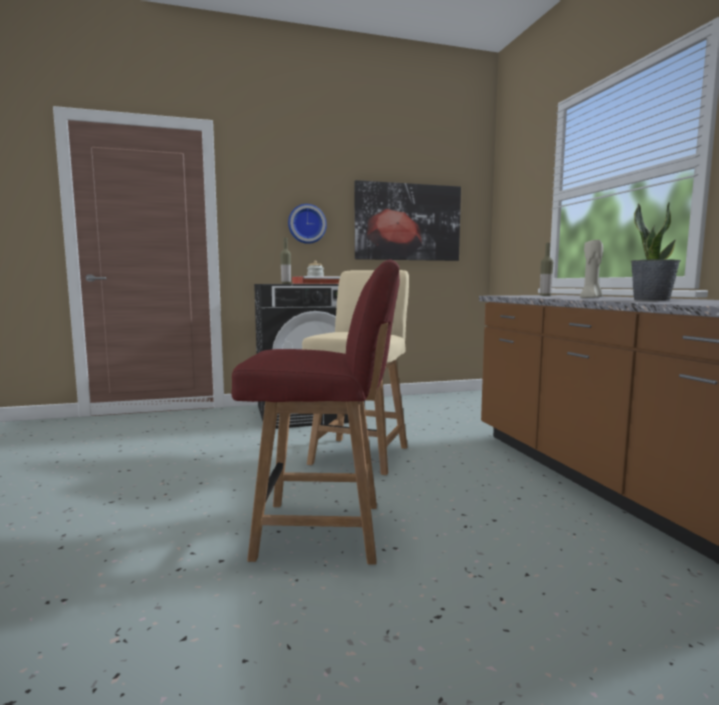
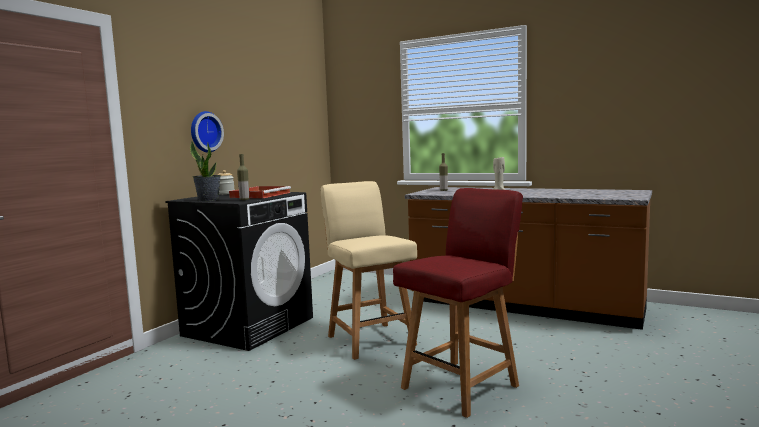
camera: 45 degrees left, 0 degrees up
picture [355,180,461,261] -> none
potted plant [630,202,681,301] -> potted plant moved to [190,140,221,202]

